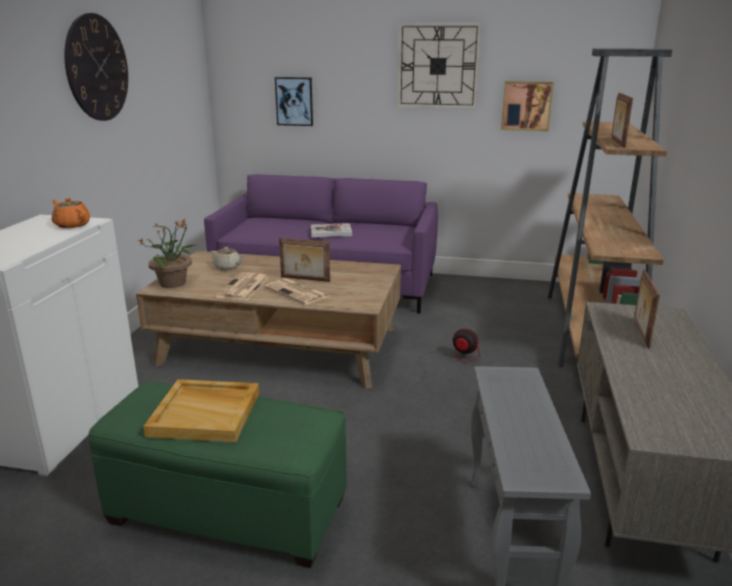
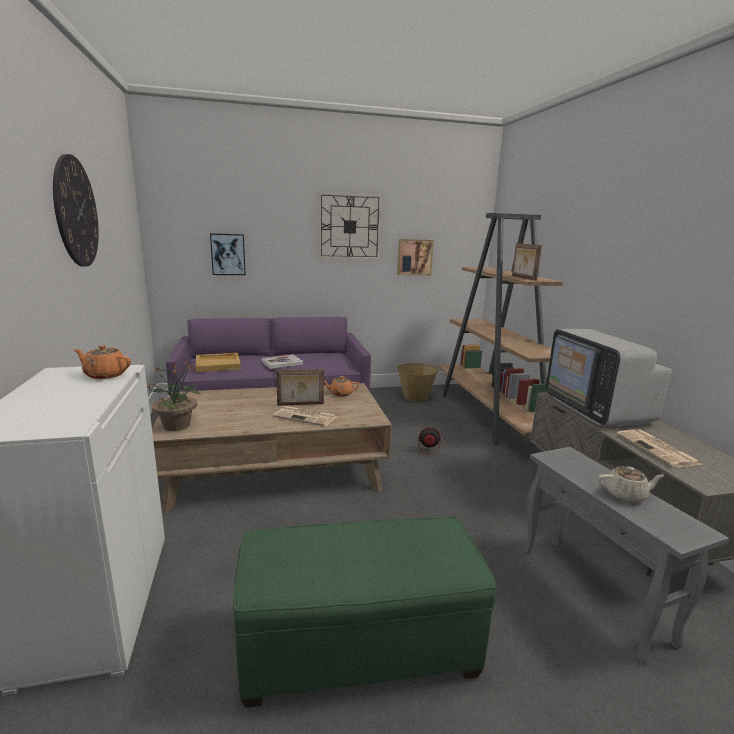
camera: 25 degrees left, 5 degrees down
beige tray [143,379,259,443] -> beige tray moved to [196,353,241,372]
beige teapot [210,247,244,270] -> beige teapot moved to [598,467,665,503]
newspaper [215,272,269,300] -> newspaper moved to [616,430,703,468]
picture frame [634,270,660,349] -> television [546,329,672,427]
none -> orange teapot [324,376,359,397]
none -> basket [397,363,438,401]

